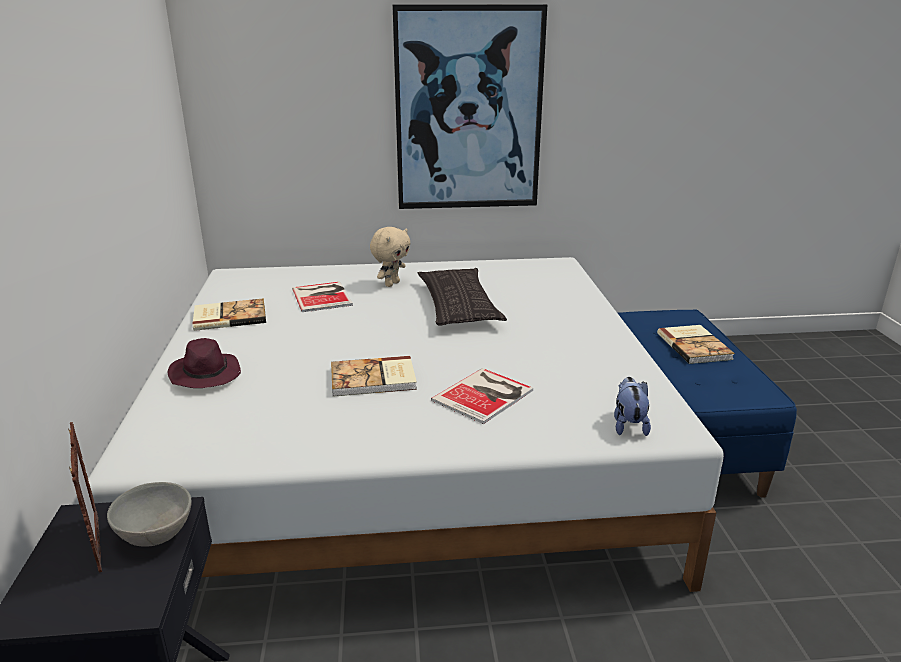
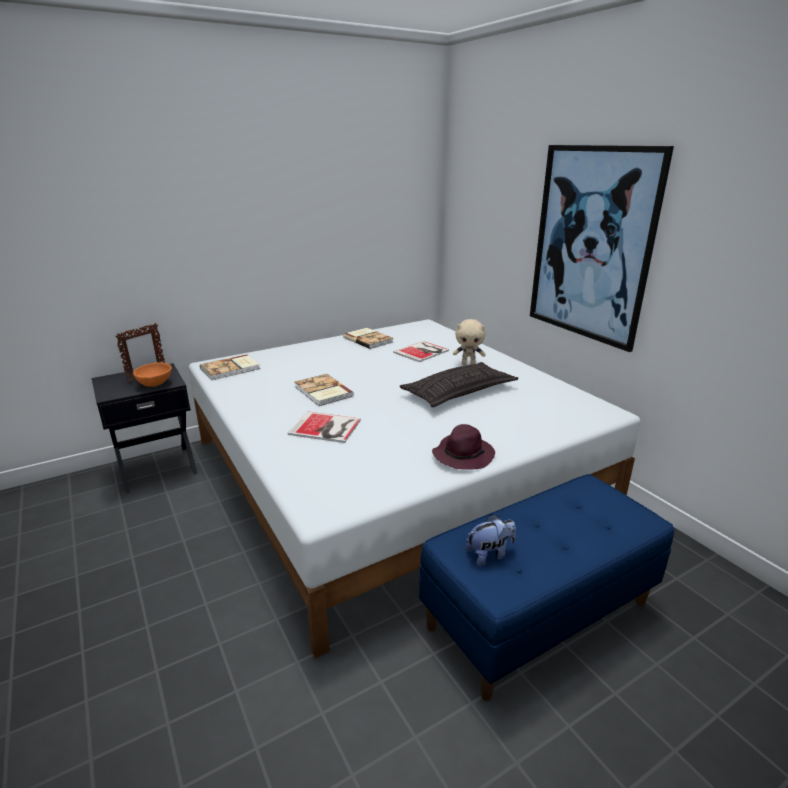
camera: 65 degrees right, 0 degrees up
grey bowl [107,482,191,546] -> orange bowl [133,363,172,387]
purple hat [168,338,241,388] -> purple hat moved to [432,424,495,470]
plush toy [614,377,651,436] -> plush toy moved to [466,515,516,566]
book [657,325,735,364] -> book moved to [200,354,260,380]

